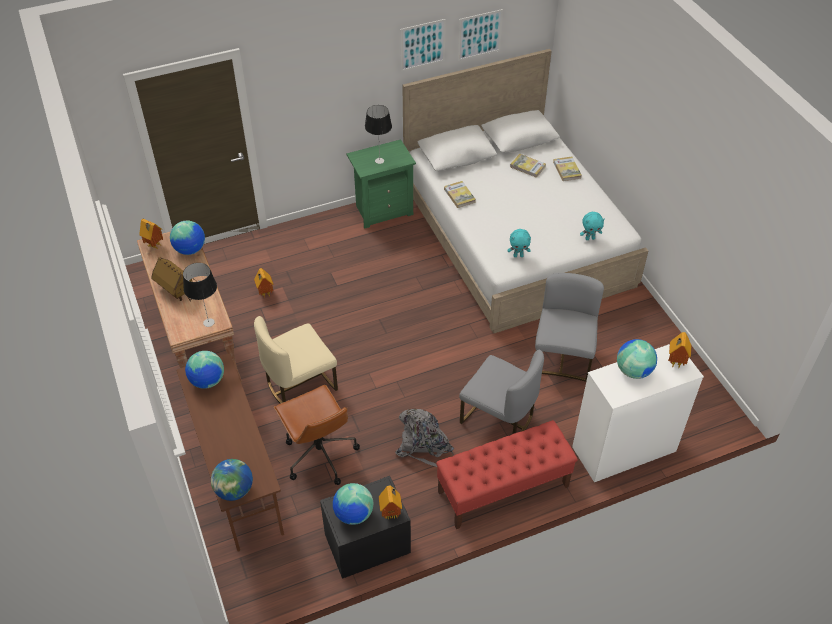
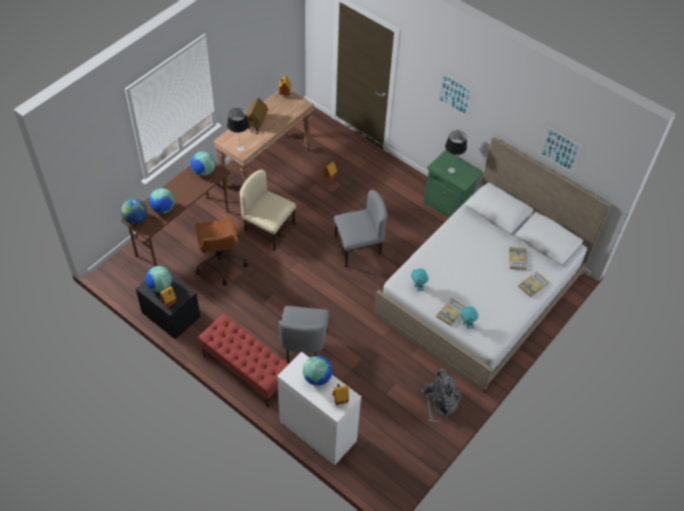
camera: 60 degrees right, 5 degrees up
globe [170,221,205,255] -> globe moved to [149,188,175,214]
brown office chair [274,385,360,485] -> brown office chair turned 45 degrees counterclockwise [195,218,248,286]
grey backpack [395,409,454,467] -> grey backpack moved to [421,369,463,422]
picture [400,19,446,71] -> picture moved to [437,72,473,118]
book [444,181,476,208] -> book moved to [436,298,465,326]
grey chair [535,273,604,382] -> grey chair moved to [334,190,387,267]

